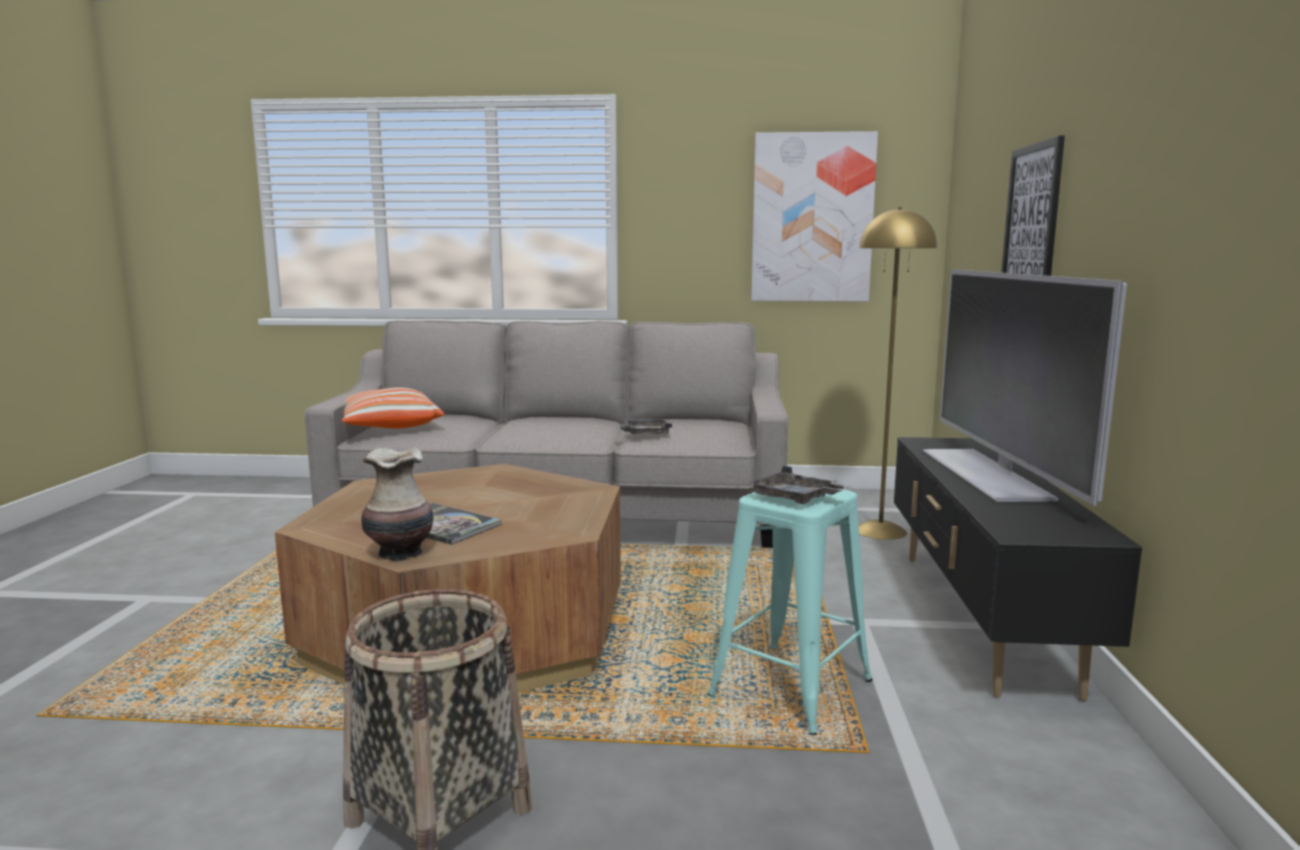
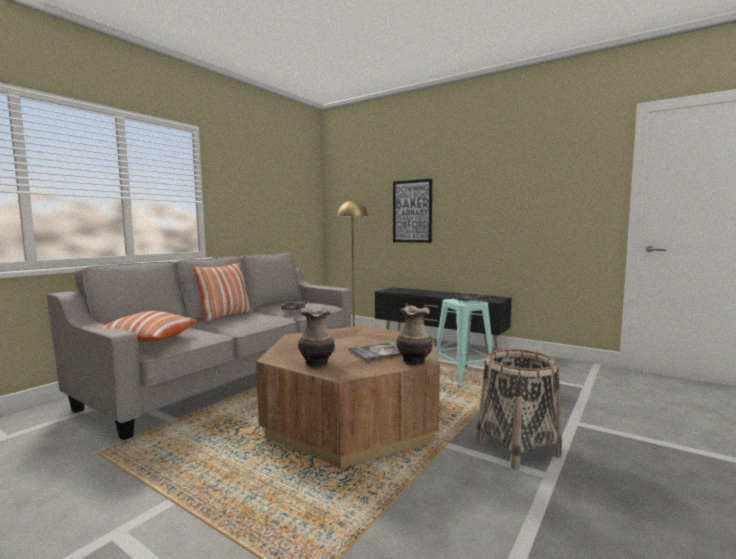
camera: 60 degrees left, 5 degrees down
picture [751,131,878,302] -> none
television [923,269,1127,506] -> none
none -> pillow [192,263,252,322]
none -> vase [298,307,335,367]

